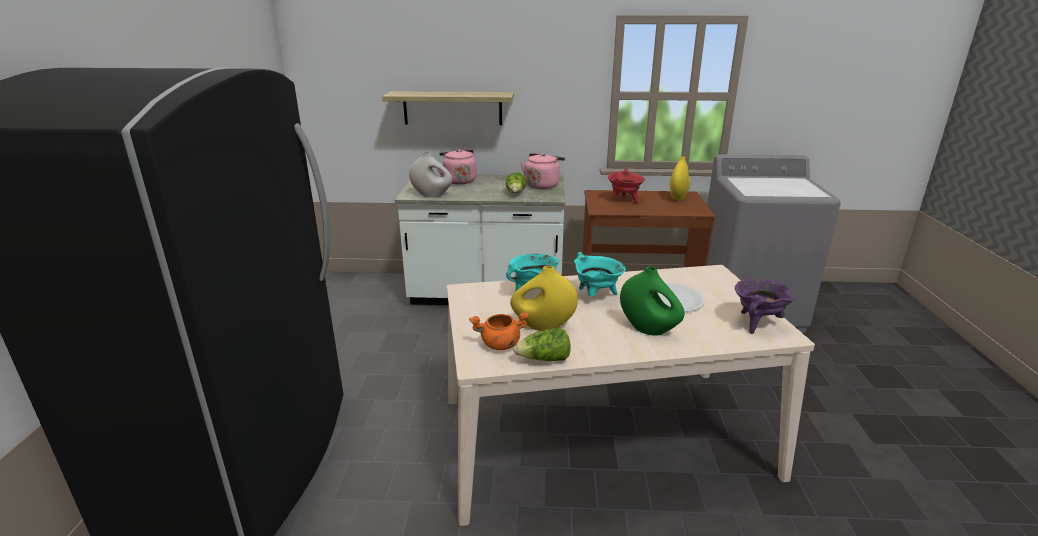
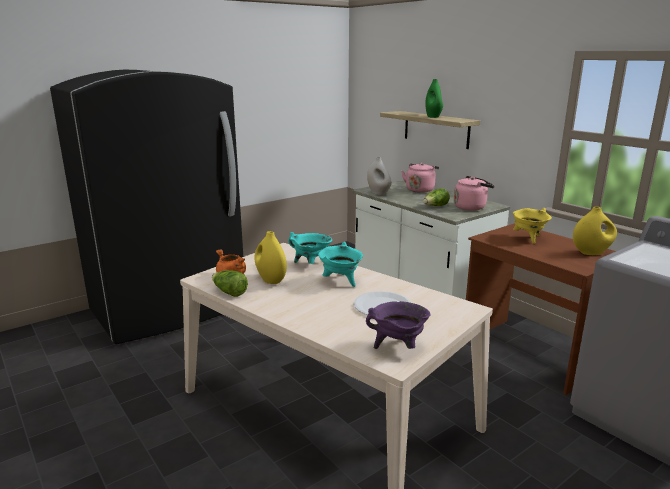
camera: 50 degrees right, 5 degrees down
red cooking pot [608,168,645,203] -> yellow cooking pot [513,208,552,244]
green vase [620,266,685,336] -> green vase moved to [425,79,443,118]

